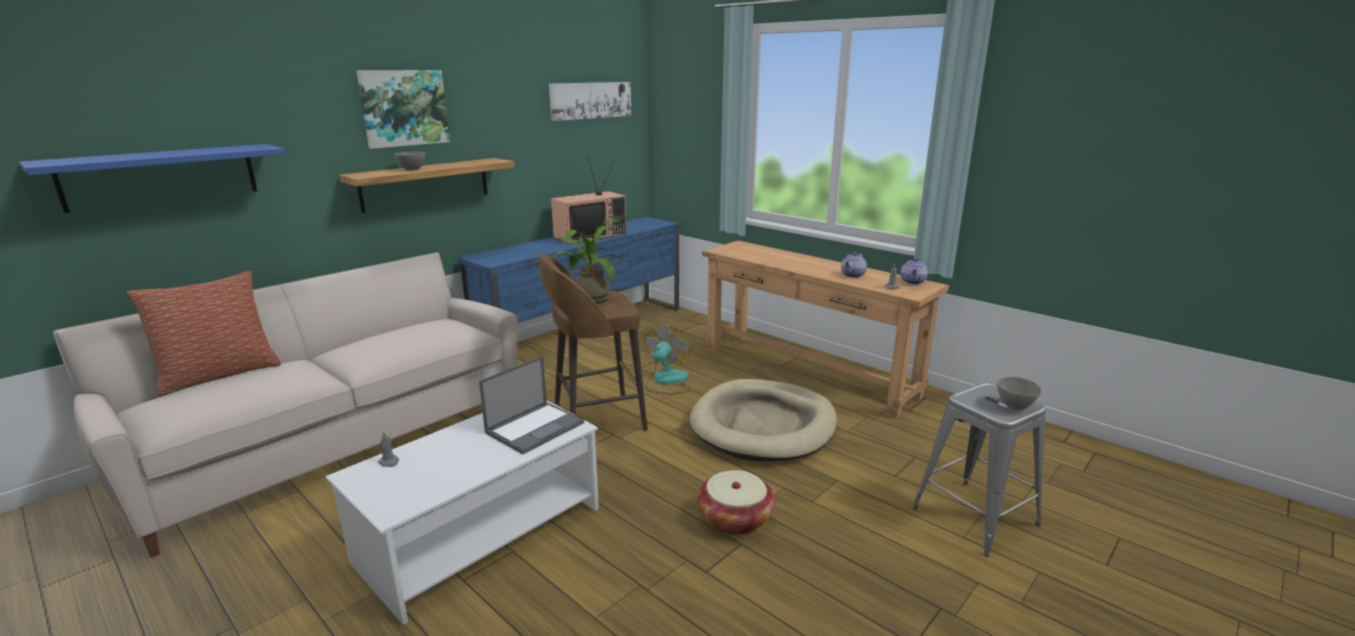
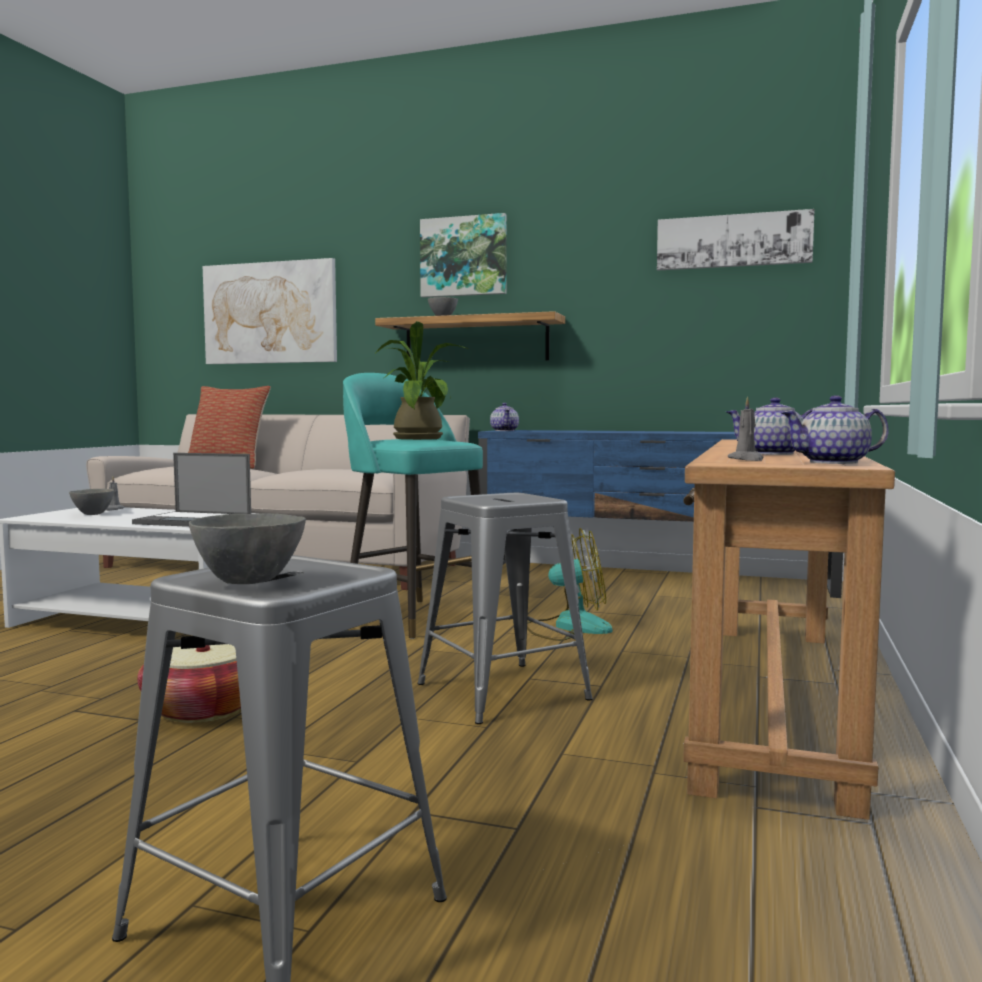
camera: 65 degrees right, 15 degrees down
blue shelf [19,144,285,213] -> picture [203,258,337,364]
brown stool [539,253,648,431] -> turquoise stool [343,373,483,639]
television [551,156,627,244] -> none
beige dog bed [690,379,837,461] -> grey stool [418,493,593,724]
none -> grey bowl [69,489,114,515]
none -> teapot [490,403,519,431]

